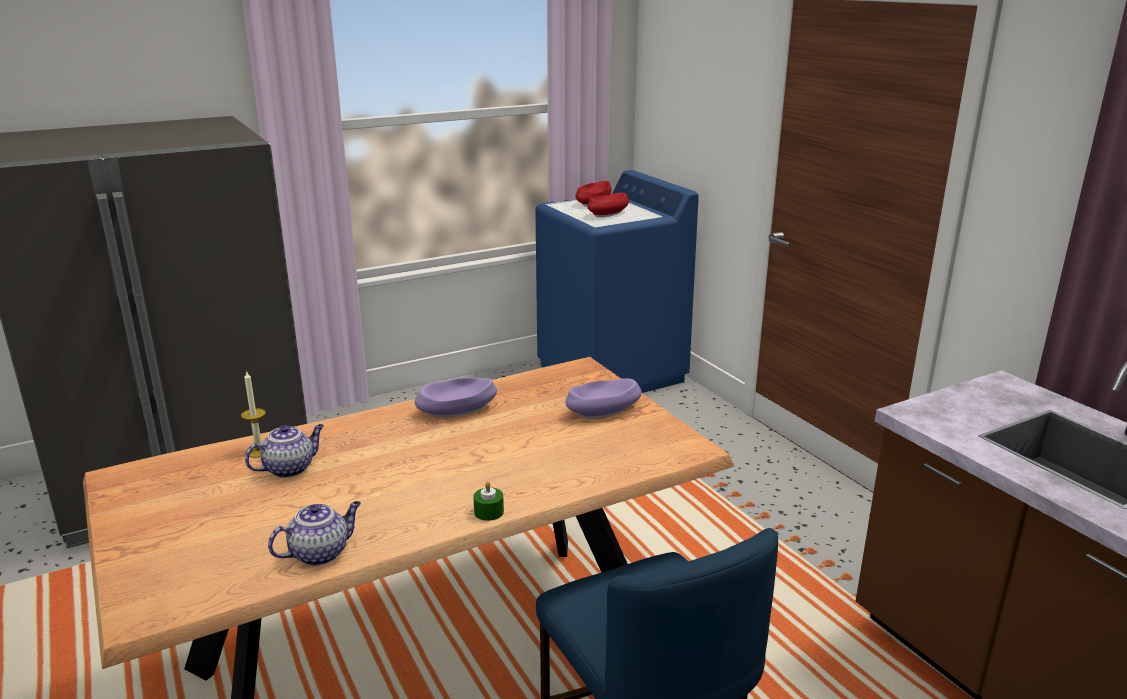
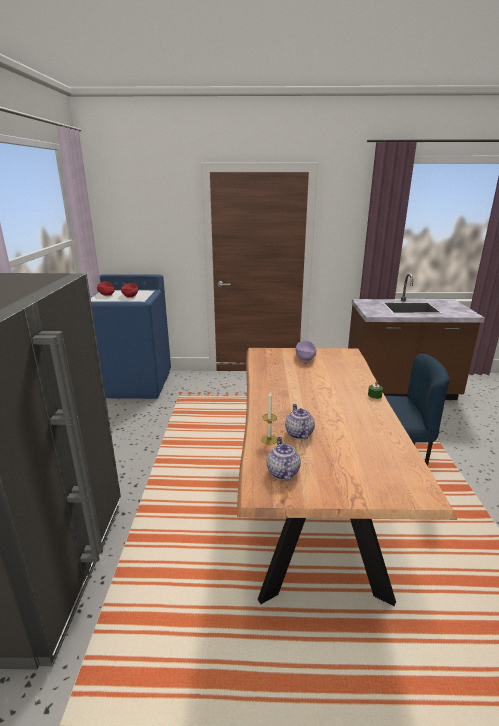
camera: 60 degrees left, 0 degrees up
teapot [268,501,361,566] -> teapot moved to [267,437,301,481]
purple bowl [415,378,497,417] -> none

